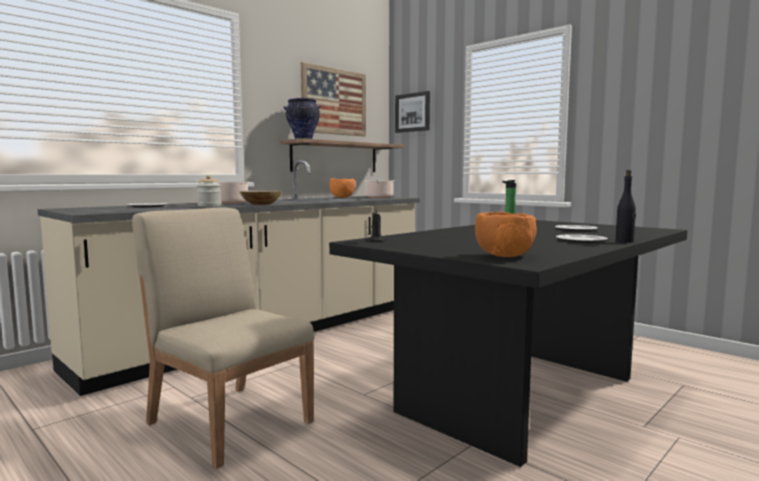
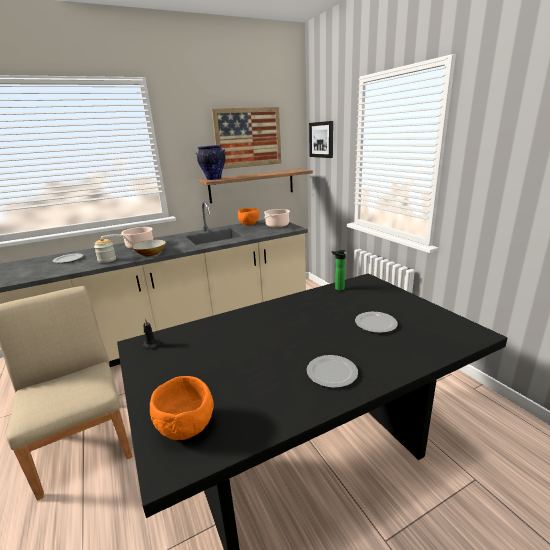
camera: 20 degrees right, 15 degrees up
black bottle [615,170,636,243] -> none

